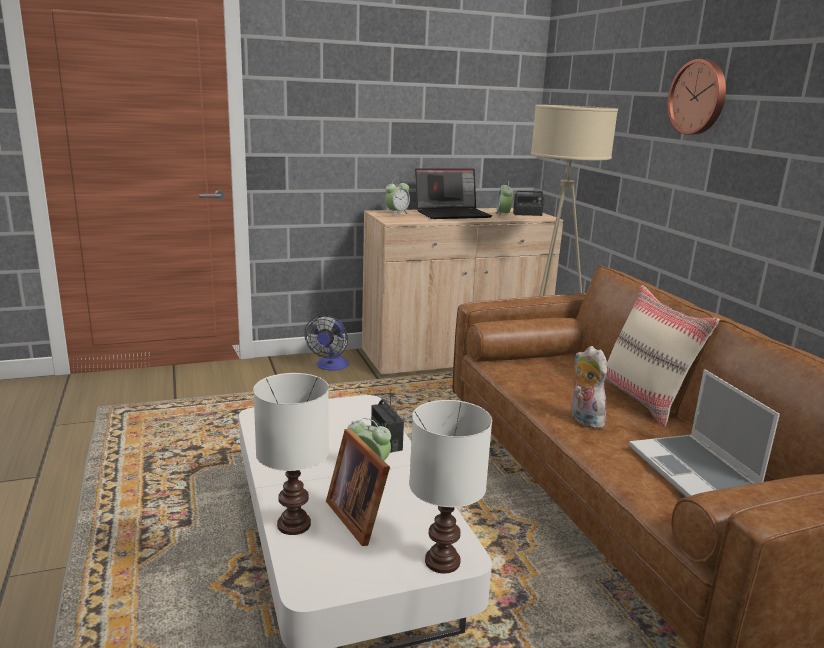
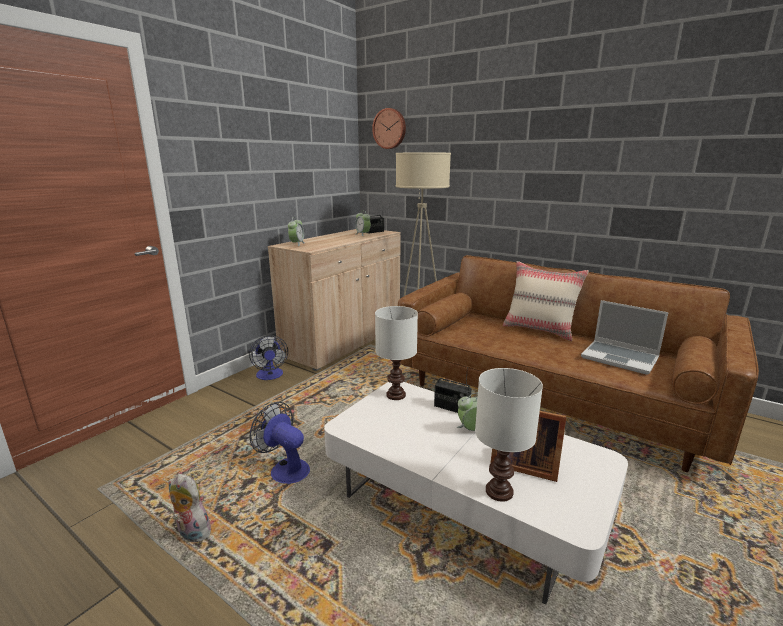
camera: 35 degrees left, 0 degrees up
white table lamp [409,400,492,574] -> white table lamp moved to [375,306,418,400]
laptop [415,168,492,219] -> none
plush toy [571,346,607,429] -> plush toy moved to [169,474,211,542]
wall clock [667,59,726,135] -> wall clock moved to [372,108,406,149]
none -> fan [250,402,310,484]

